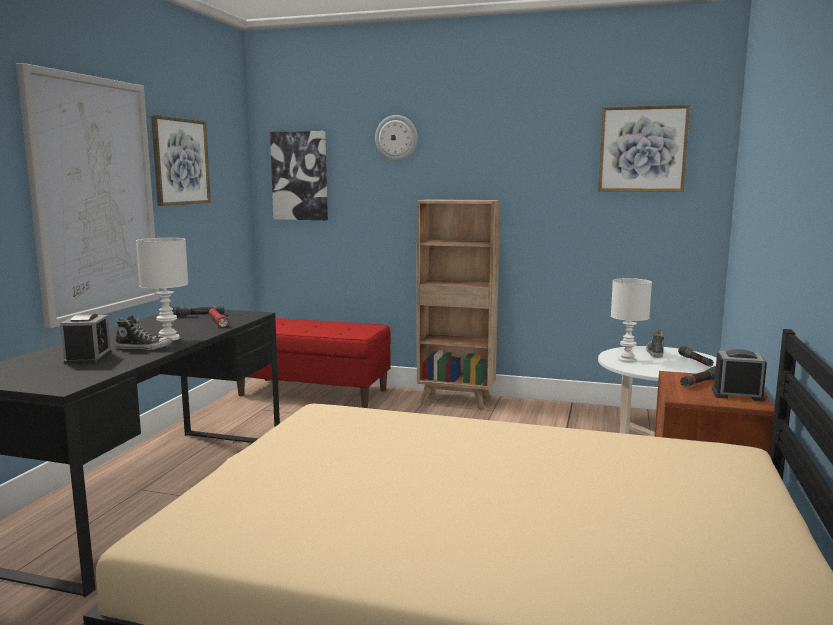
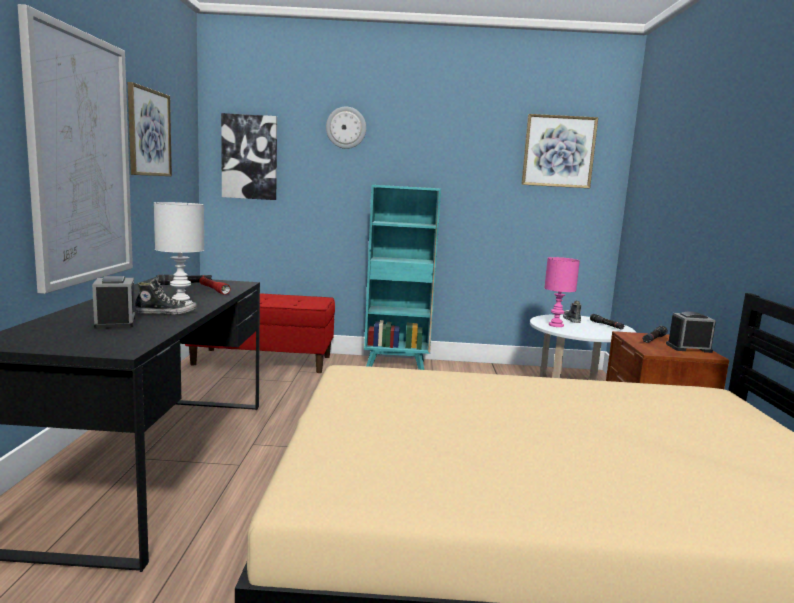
camera: 15 degrees left, 0 degrees up
brown bookcase [417,199,500,410] -> turquoise bookcase [364,185,441,370]
white table lamp [611,278,652,363] -> pink table lamp [544,257,580,327]

